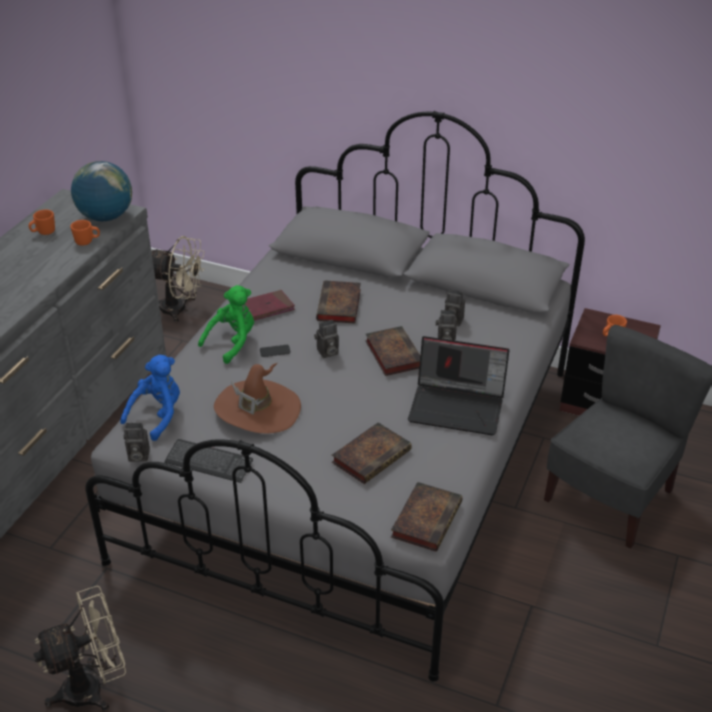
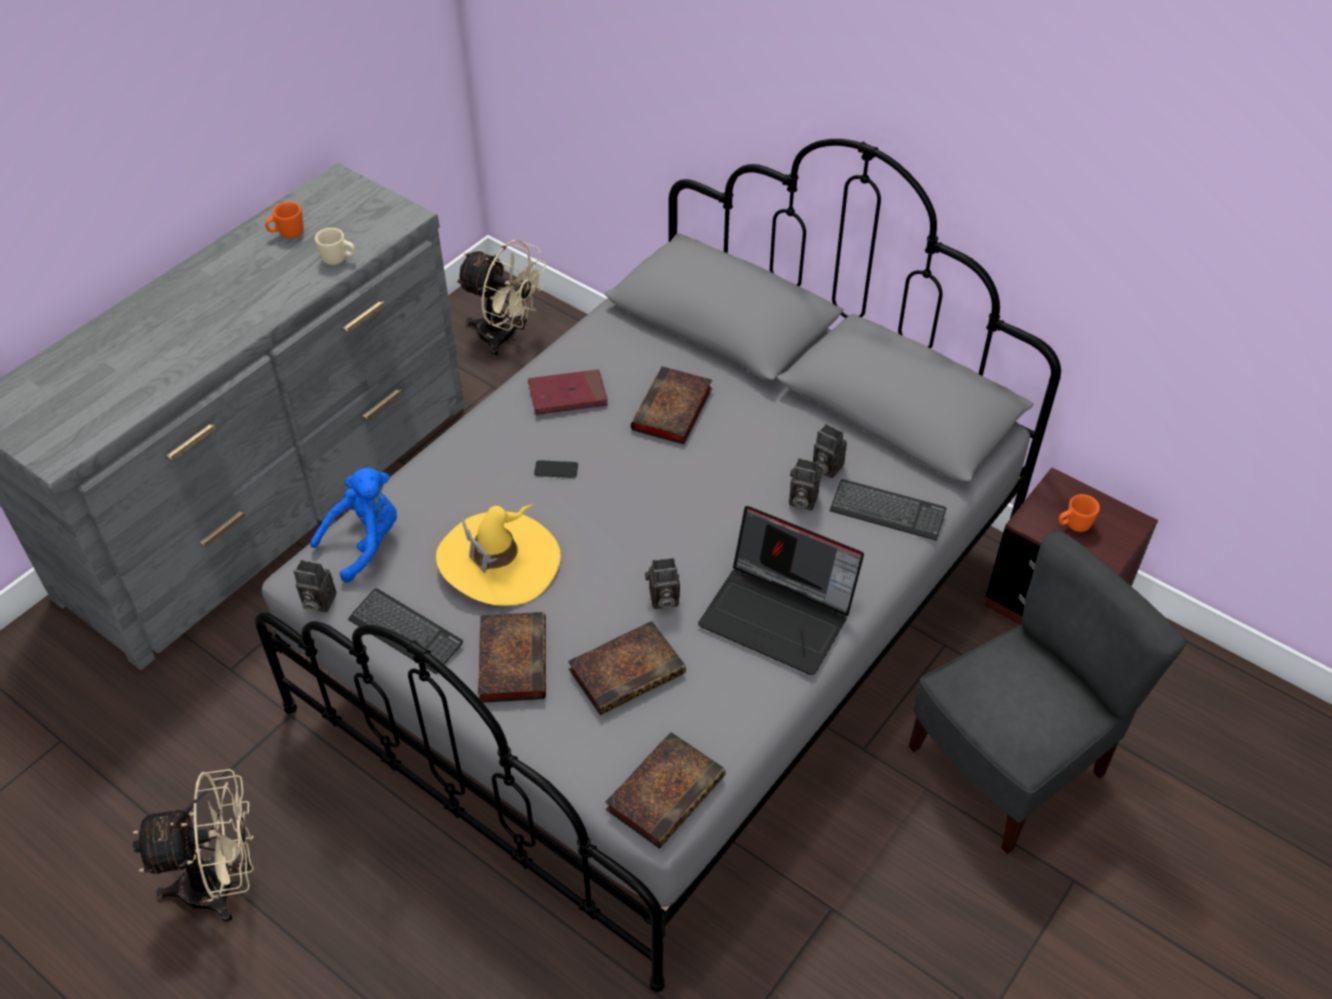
camera: 15 degrees right, 10 degrees up
orange mug [70,220,100,246] -> beige mug [315,228,355,265]
globe [71,161,132,221] -> none
green plush toy [198,285,254,364] -> none
brown hat [214,363,301,433] -> yellow hat [436,504,561,606]
camera [314,320,339,358] -> camera moved to [645,558,680,609]
book [365,326,420,376] -> book moved to [478,612,546,703]
none -> keyboard [830,479,946,541]

